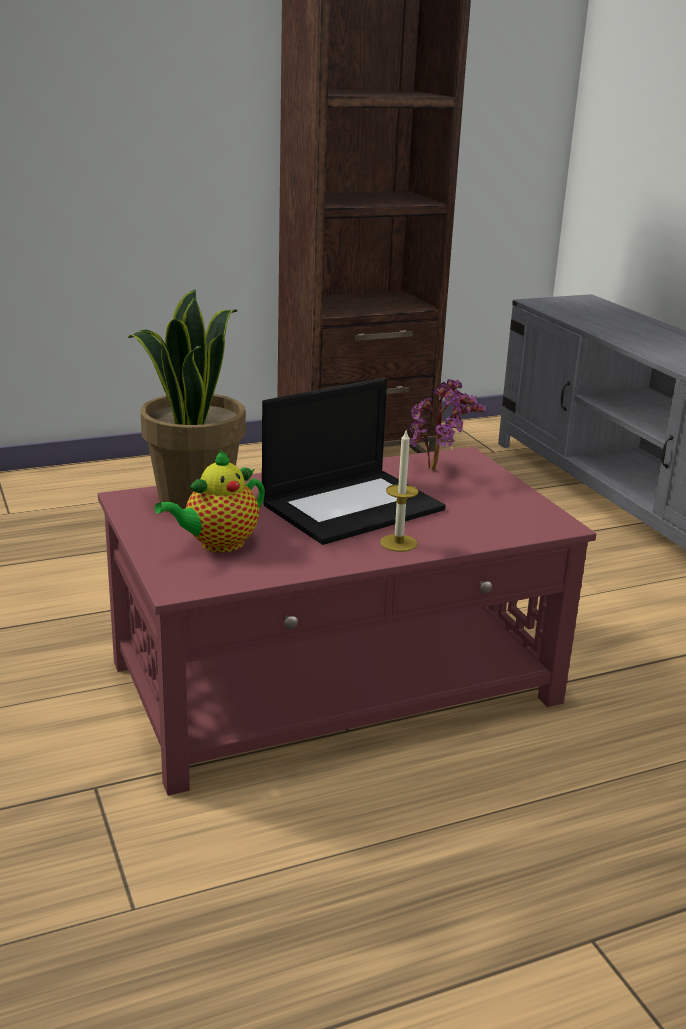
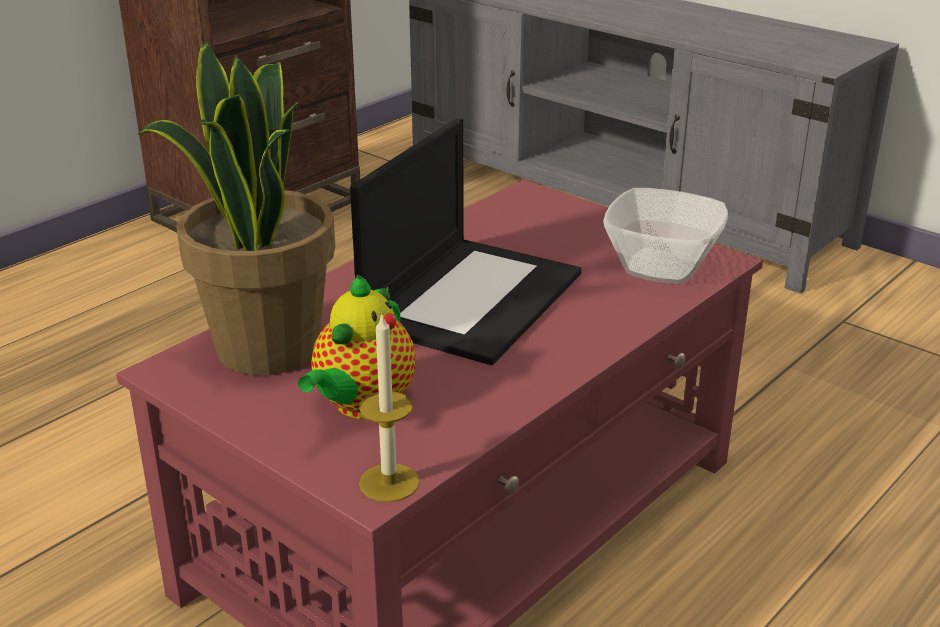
camera: 25 degrees left, 5 degrees up
candle [380,431,418,552] -> candle moved to [359,315,420,502]
potted plant [410,379,486,471] -> none
none -> bowl [603,188,728,284]

